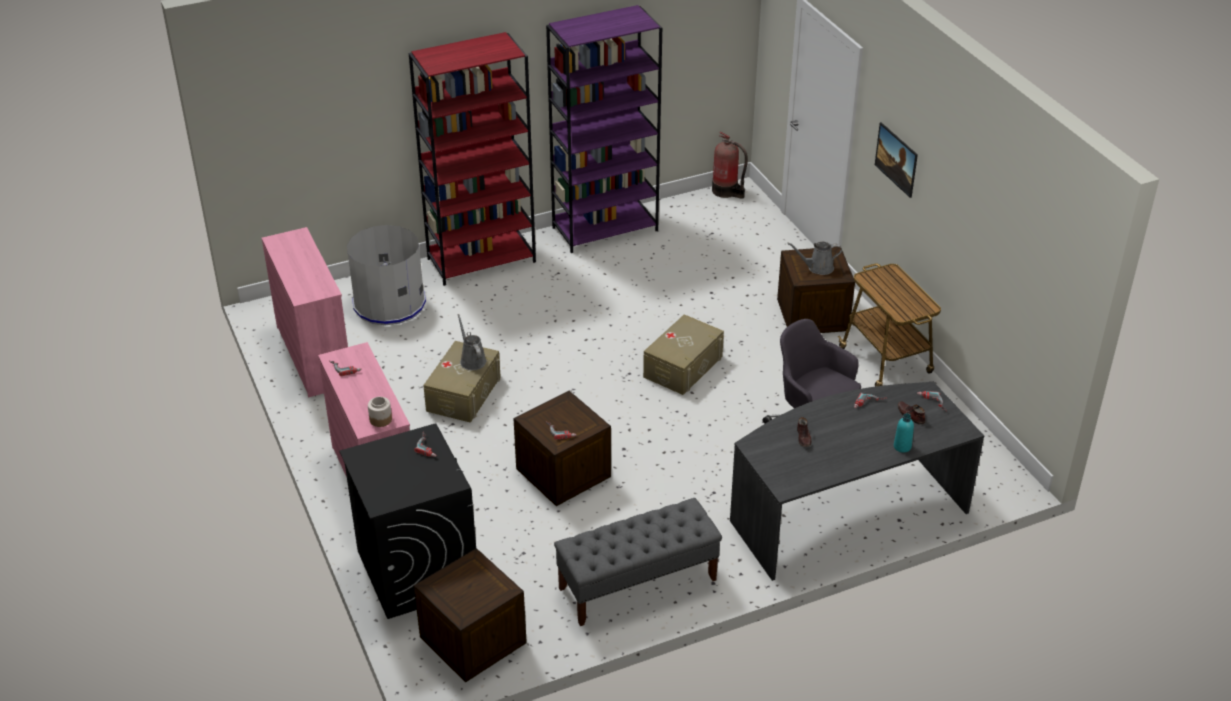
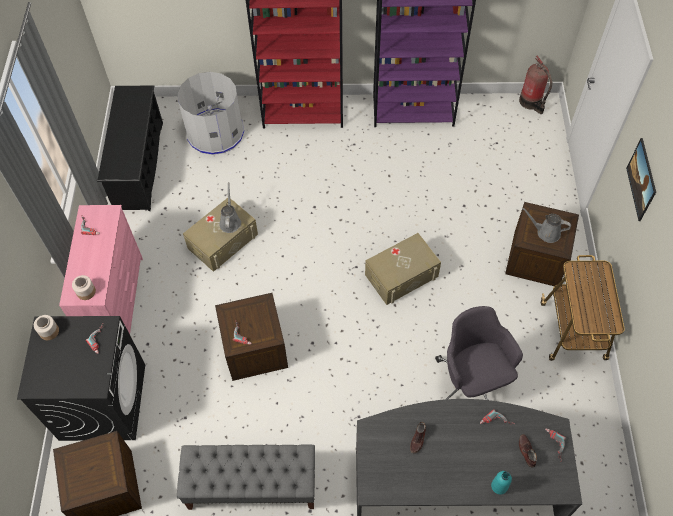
camera: 25 degrees right, 20 degrees up
pink dresser [262,227,348,397] -> black shoe rack [97,85,163,211]
none -> jar [34,315,59,340]

